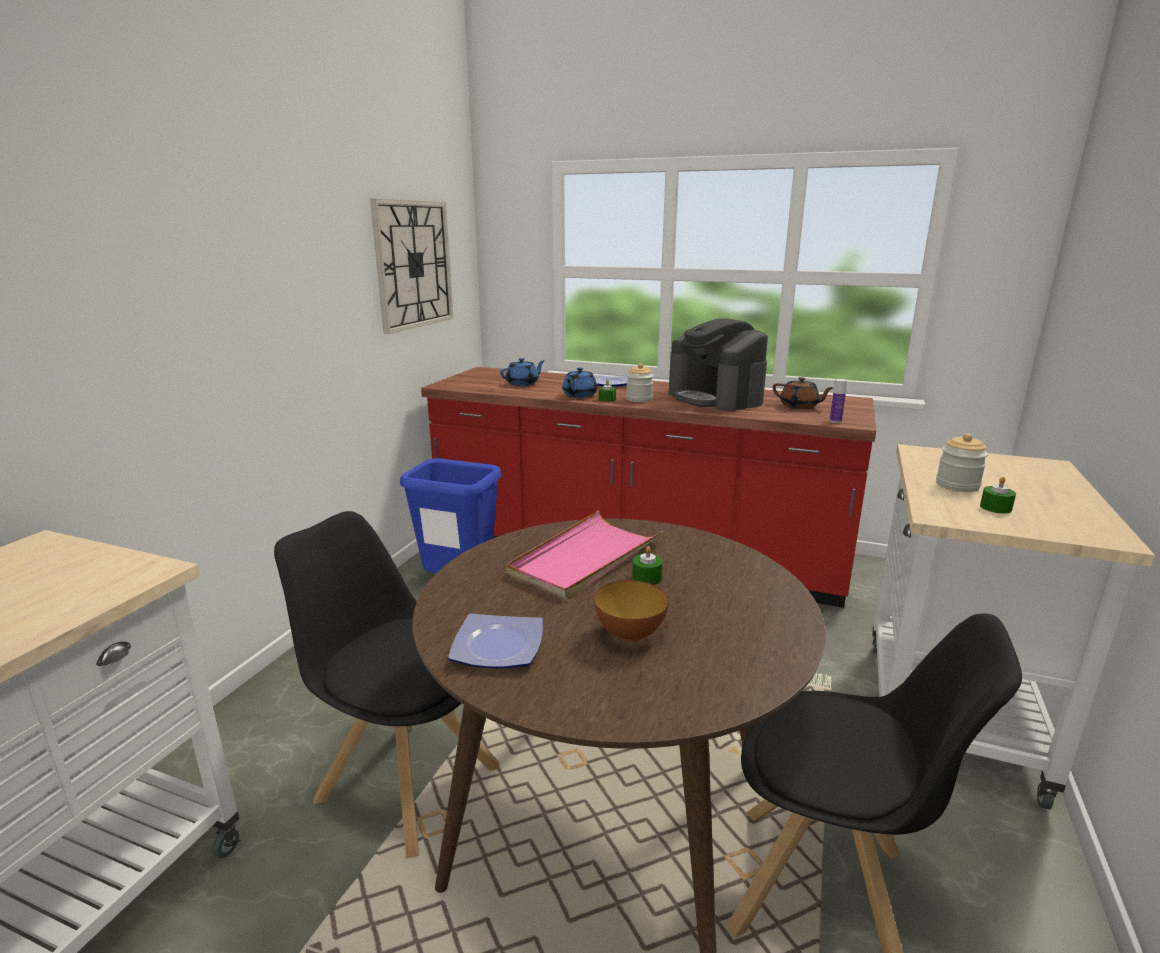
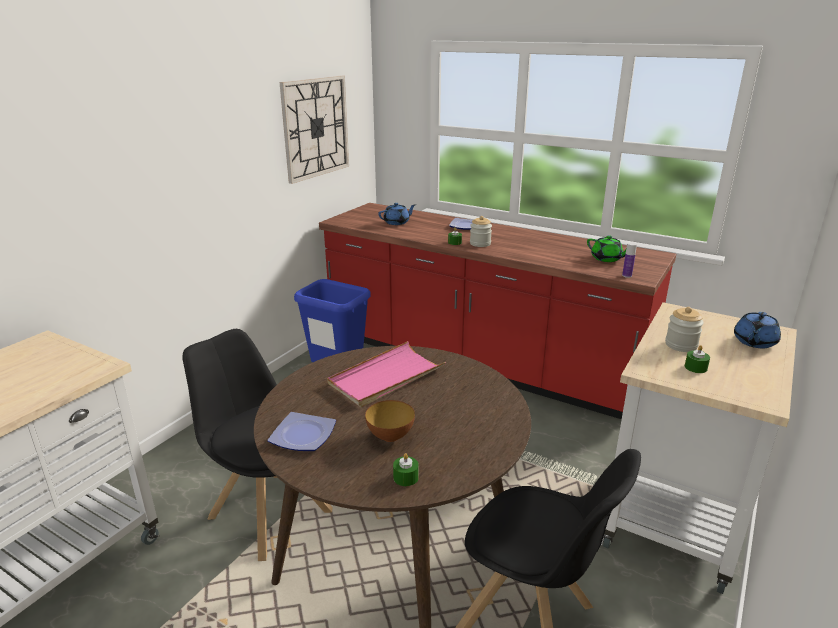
camera: 10 degrees right, 5 degrees up
blue teapot [562,368,598,398] -> blue teapot moved to [734,312,781,349]
green candle [632,546,663,585] -> green candle moved to [393,453,419,486]
coffee machine [669,318,768,411] -> none
brown teapot [773,377,834,409] -> green teapot [587,235,626,262]

